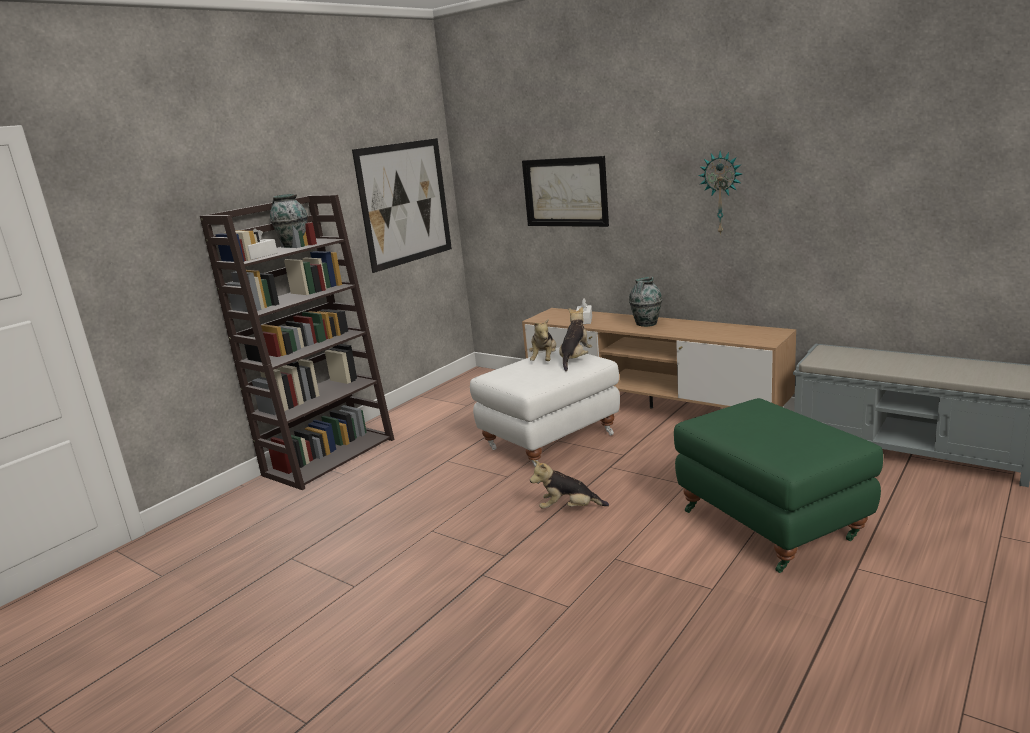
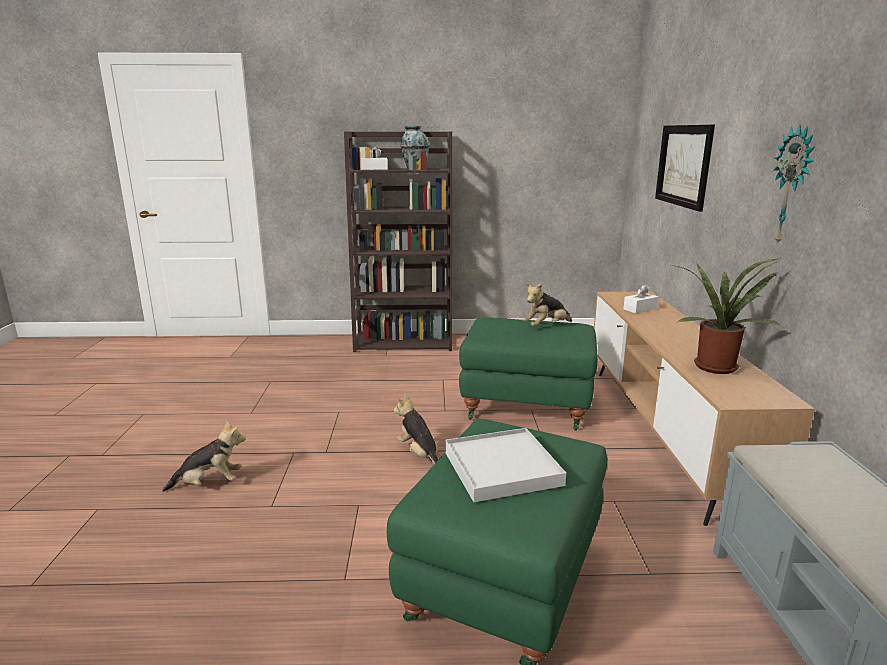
camera: 50 degrees right, 0 degrees up
picture [352,138,452,273] -> none
white ottoman [470,348,620,467] -> green ottoman [459,317,598,430]
plush toy [559,307,592,371] -> plush toy moved to [162,420,246,492]
vase [629,276,662,327] -> none
none -> white tray [445,428,566,502]
none -> potted plant [671,259,781,374]

